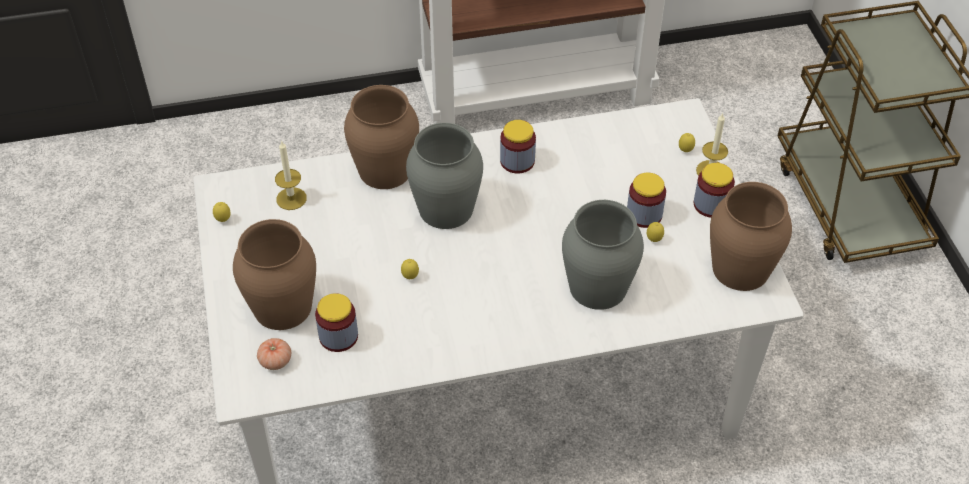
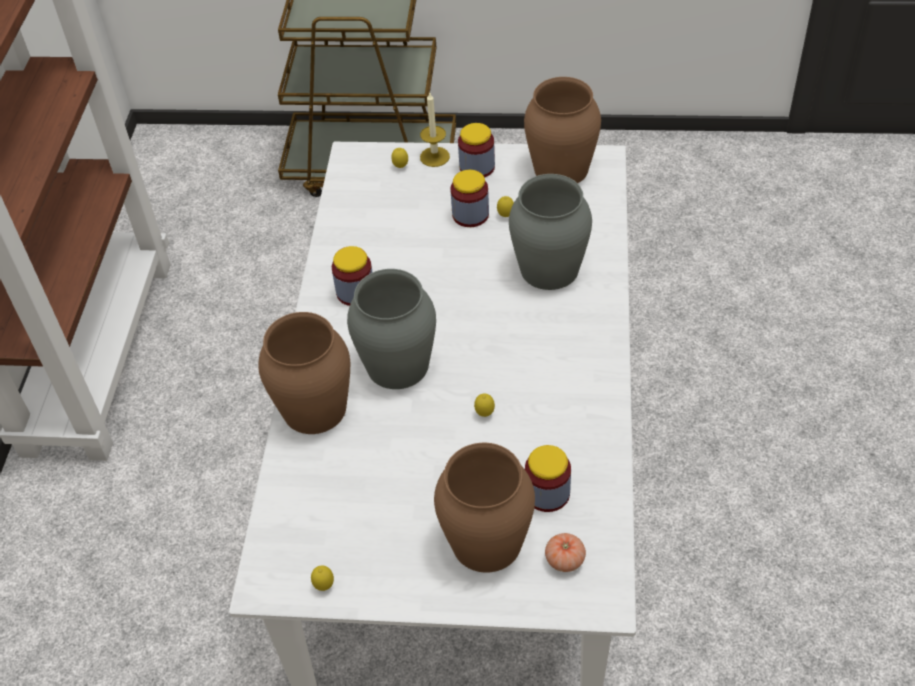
camera: 70 degrees left, 0 degrees up
candle [275,140,307,210] -> none

